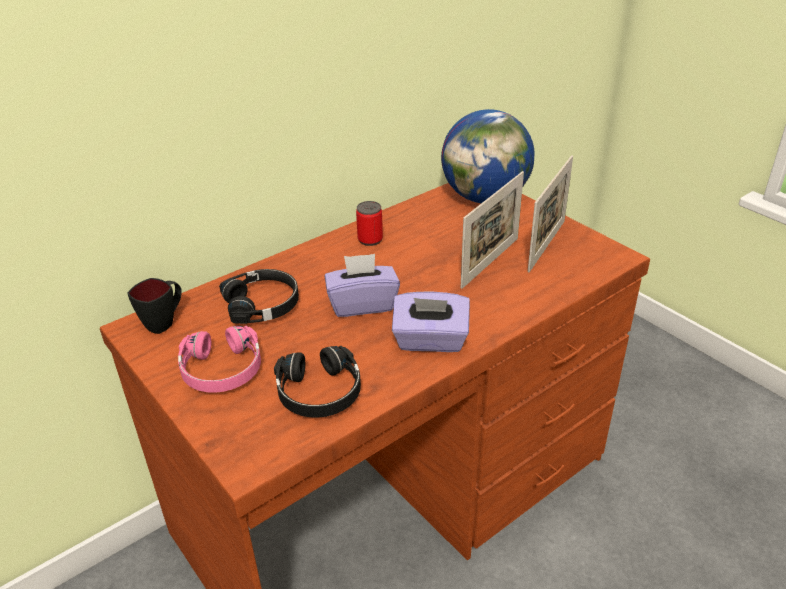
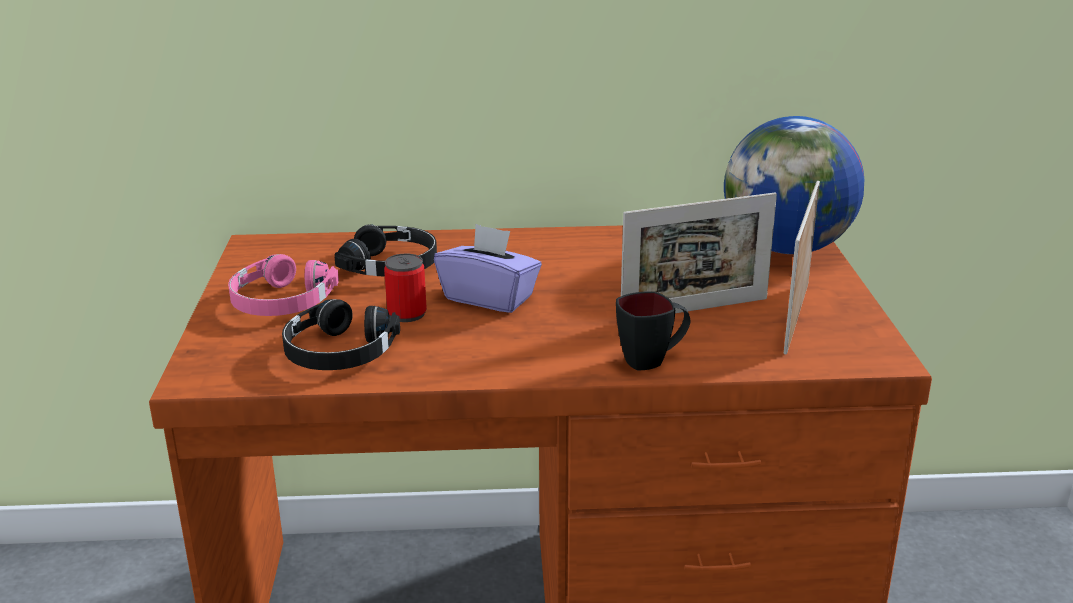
camera: 35 degrees right, 10 degrees down
black mug [127,278,182,334] -> black mug moved to [616,291,690,370]
can [356,201,383,246] -> can moved to [384,254,427,322]
purple tissue box [392,291,470,352] -> none
picture frame [528,155,573,272] -> picture frame turned 135 degrees clockwise [784,181,820,354]

